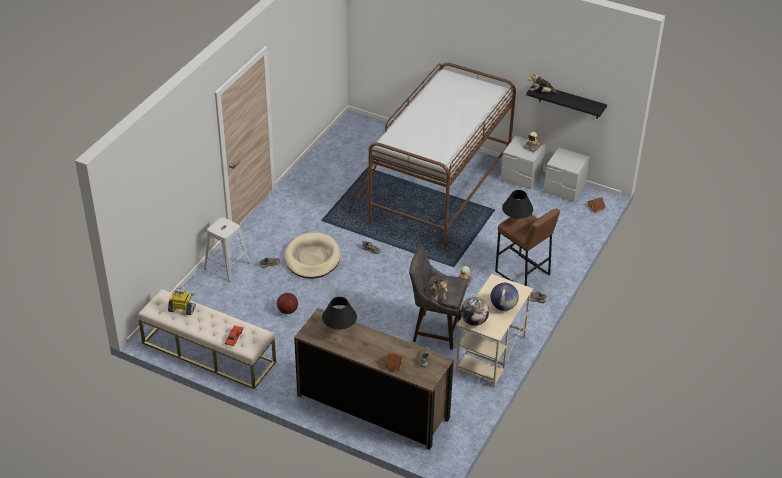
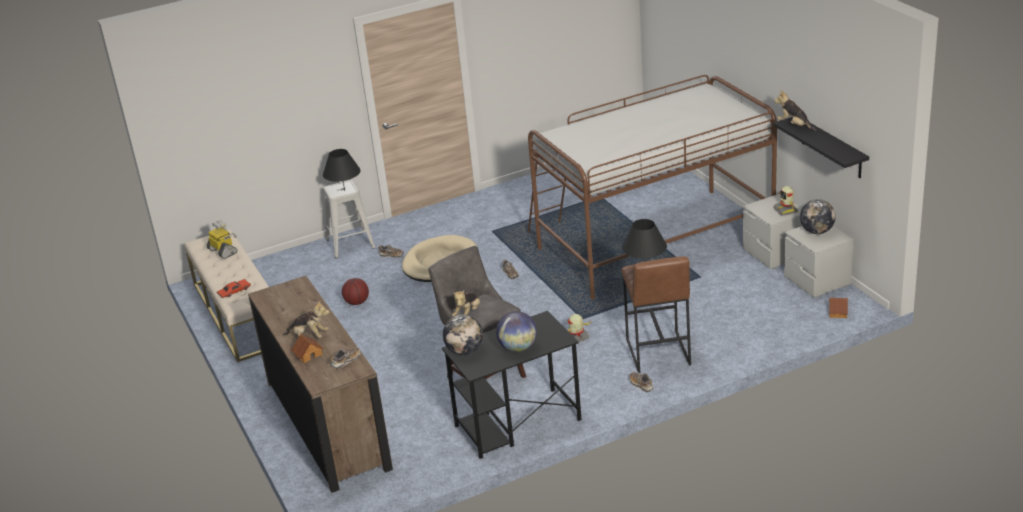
camera: 40 degrees right, 10 degrees down
black table lamp [322,297,357,331] -> black table lamp moved to [323,149,360,191]
beige desk [456,274,533,388] -> black desk [442,311,581,459]
none -> plush toy [283,301,330,338]
none -> globe [800,199,836,234]

